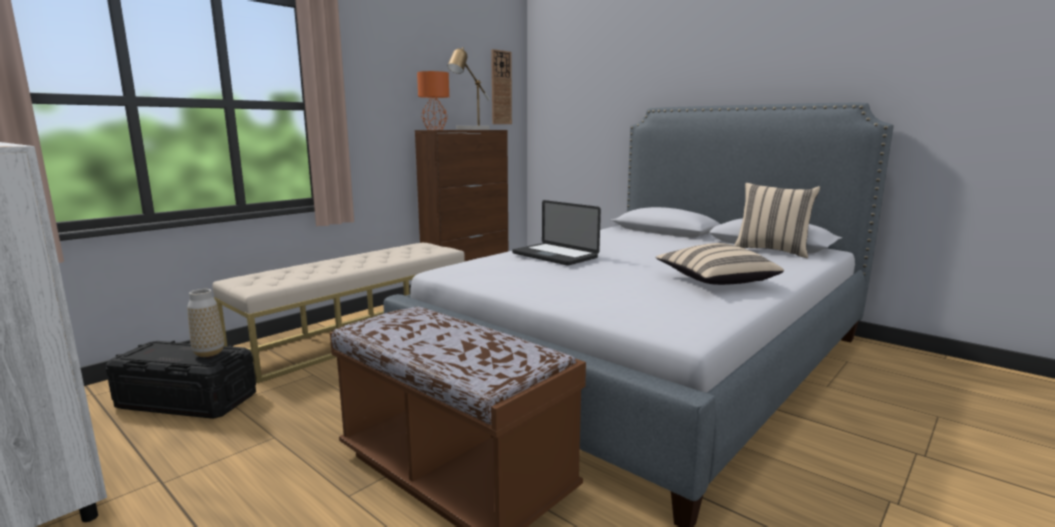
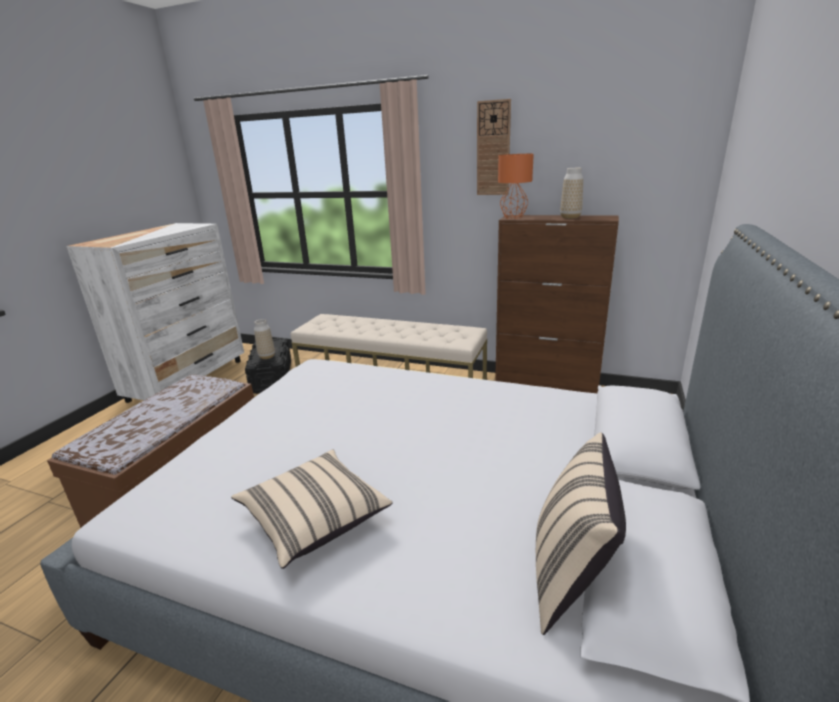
camera: 70 degrees right, 10 degrees up
table lamp [448,47,490,130] -> vase [560,168,583,219]
wall clock [491,49,512,124] -> wall clock moved to [477,99,511,195]
laptop [512,200,601,266] -> none

